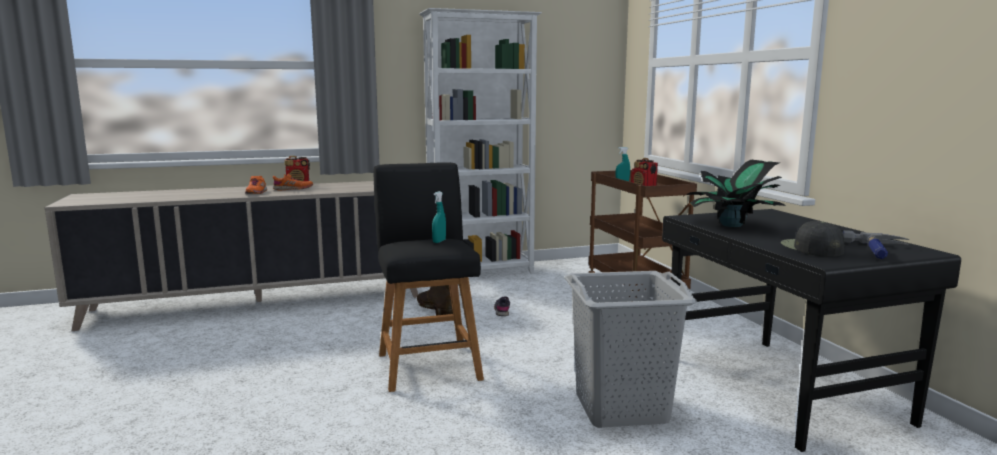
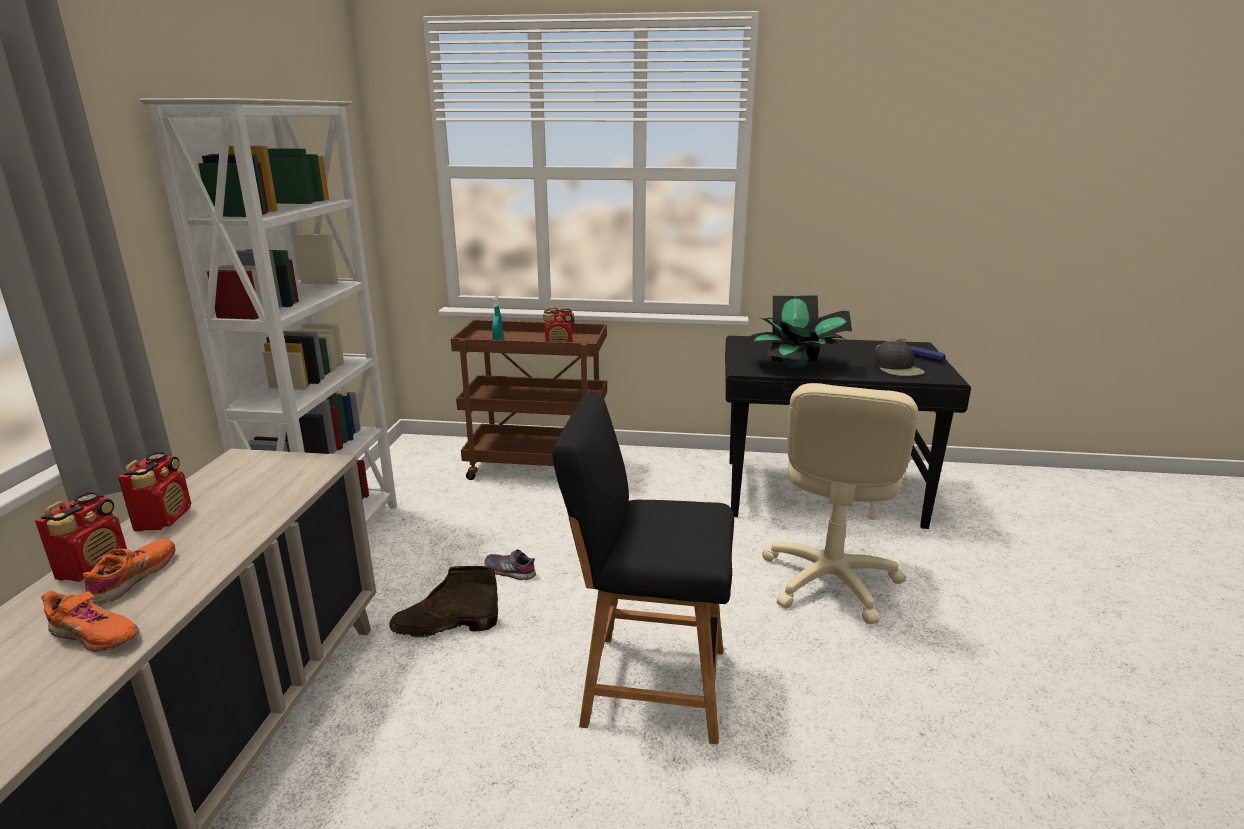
camera: 65 degrees left, 10 degrees up
turquoise spray bottle [432,191,446,243] -> none
grey laundry basket [564,271,697,428] -> beige office chair [762,383,918,624]
black cap [781,221,844,257] -> black cap turned 120 degrees counterclockwise [873,341,925,376]
none -> radio [118,452,191,531]

